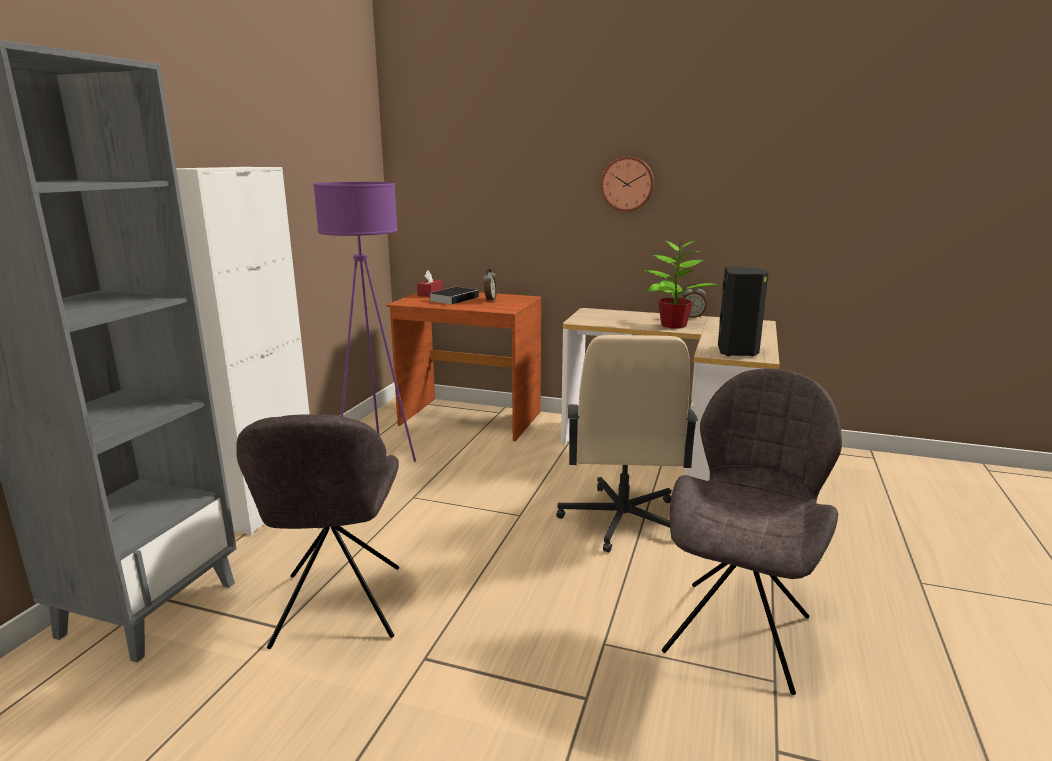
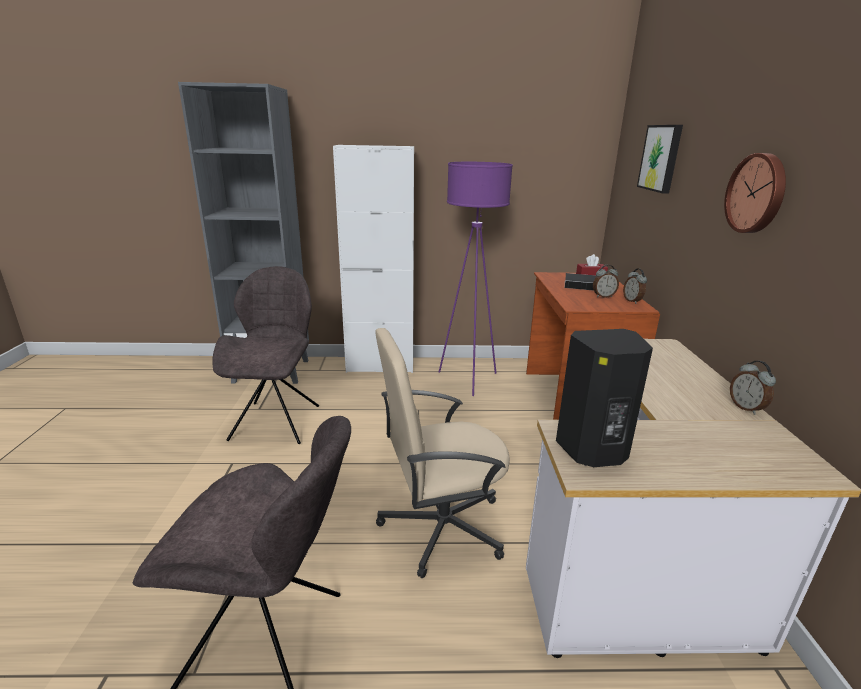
camera: 70 degrees right, 5 degrees up
grey chair [236,414,399,649] -> grey chair turned 120 degrees clockwise [212,266,319,444]
potted plant [644,239,717,328] -> none
none -> alarm clock [623,269,647,304]
none -> picture [637,125,683,194]

